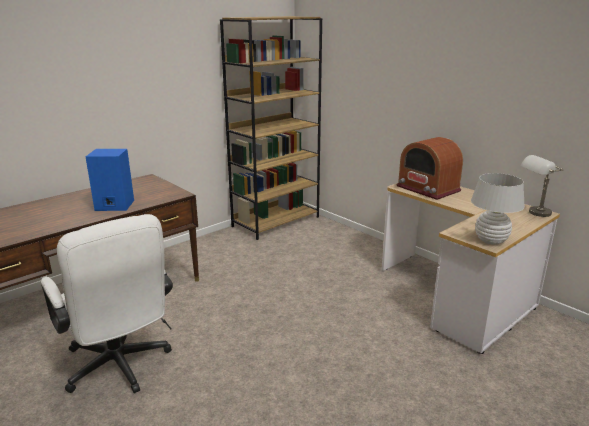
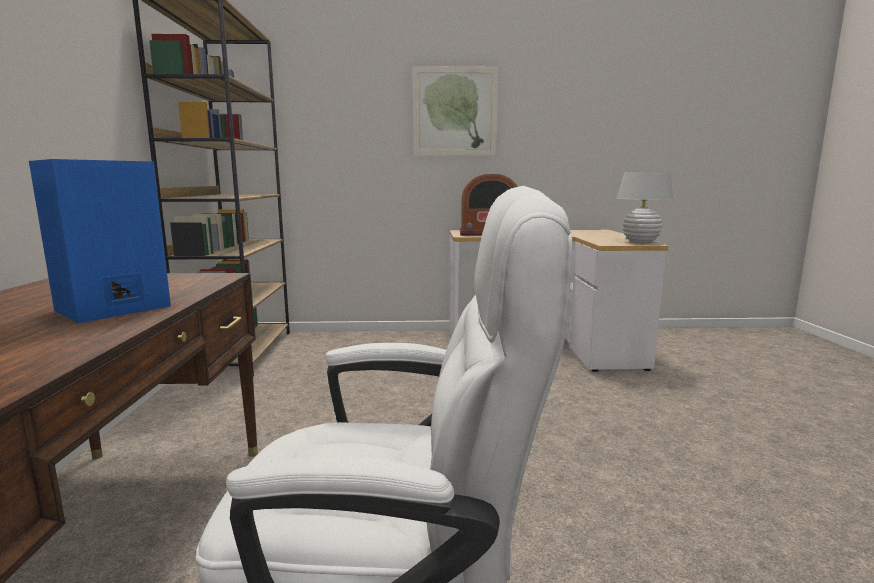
camera: 50 degrees left, 10 degrees down
grey table lamp [521,155,564,217] -> none
none -> picture [413,66,499,156]

